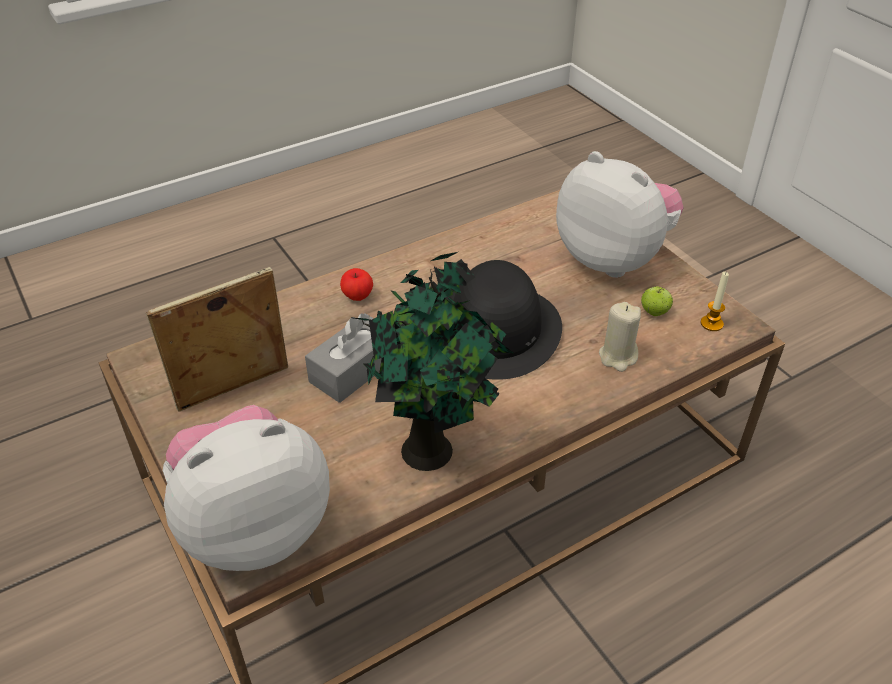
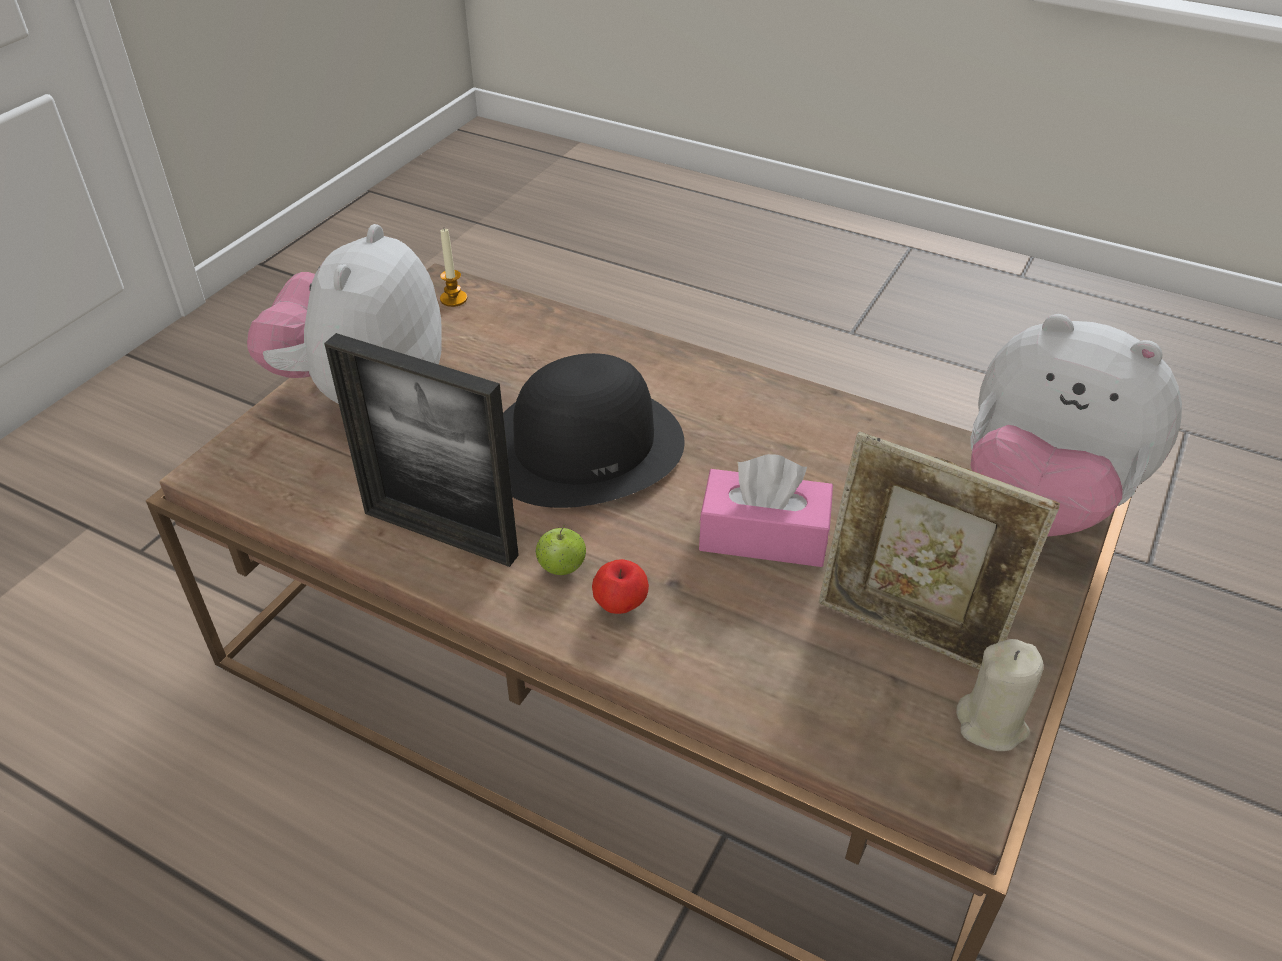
camera: 120 degrees left, 0 degrees up
grey tissue box [305,313,382,403] -> pink tissue box [699,454,833,567]
potted plant [354,252,513,471] -> none
beige candle [599,302,641,372] -> beige candle moved to [956,639,1043,751]
apple [641,286,673,316] -> apple moved to [535,524,586,575]
none -> picture frame [324,333,519,567]

